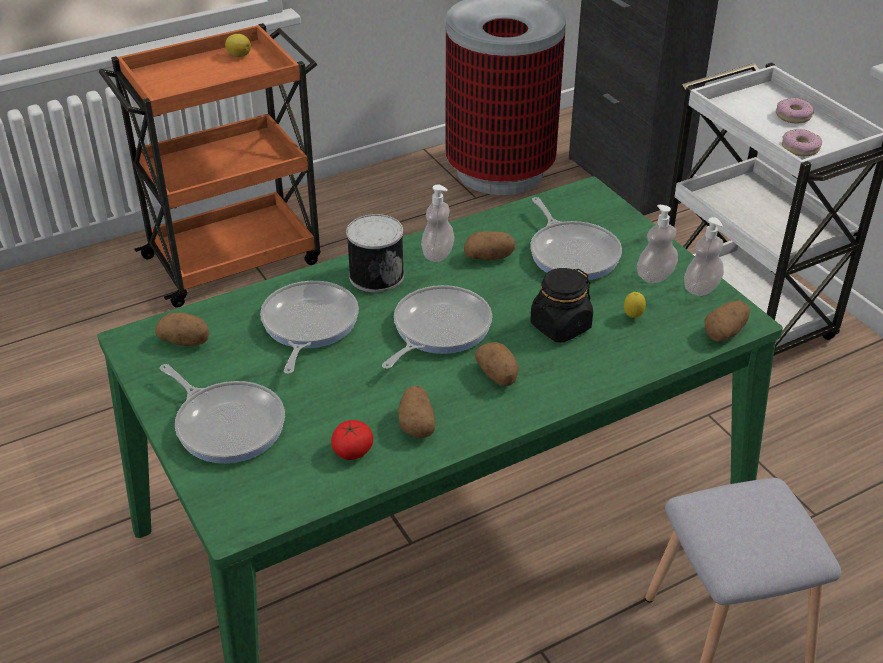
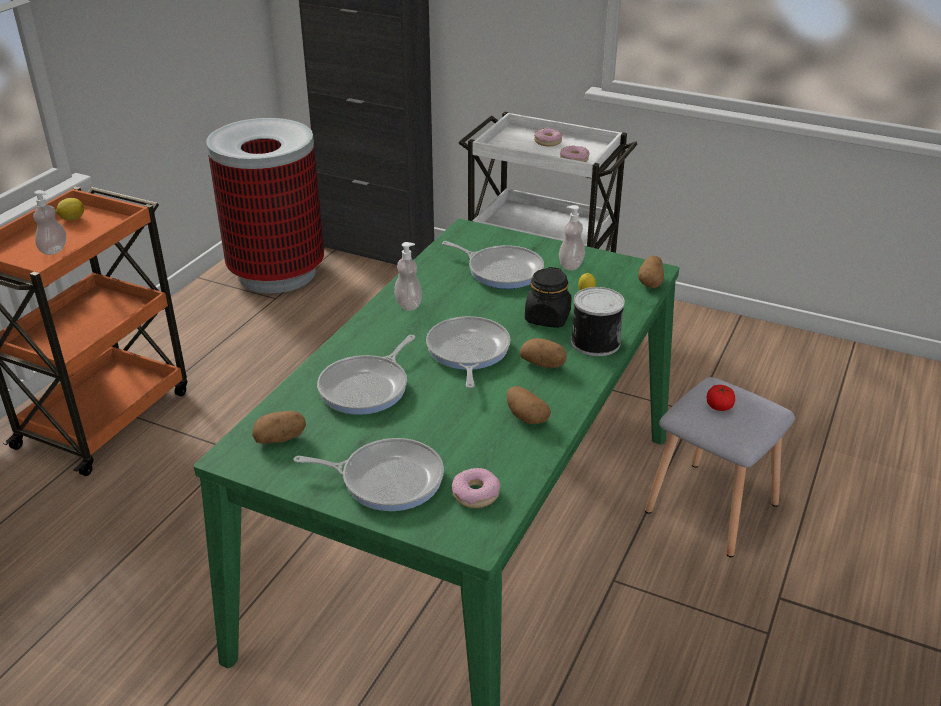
camera: 35 degrees left, 5 degrees down
frying pan [260,281,359,374] -> frying pan turned 120 degrees counterclockwise [317,335,415,415]
tomato [331,420,373,460] -> tomato moved to [707,385,735,411]
can [346,214,404,293] -> can moved to [571,287,625,356]
potato [464,231,515,260] -> none
soap dispenser [684,217,724,296] -> soap dispenser moved to [33,190,66,255]
none -> donut [452,468,501,508]

